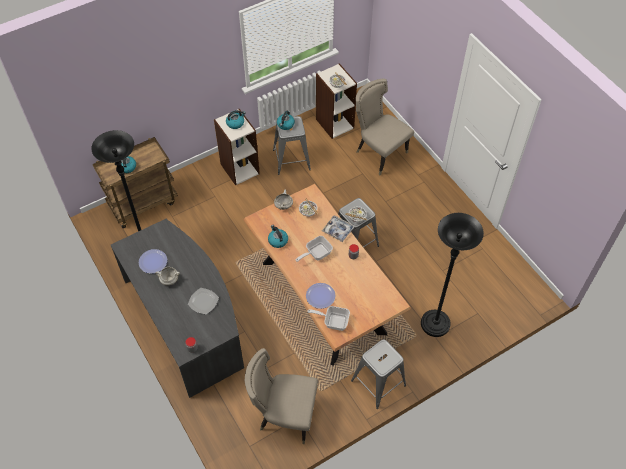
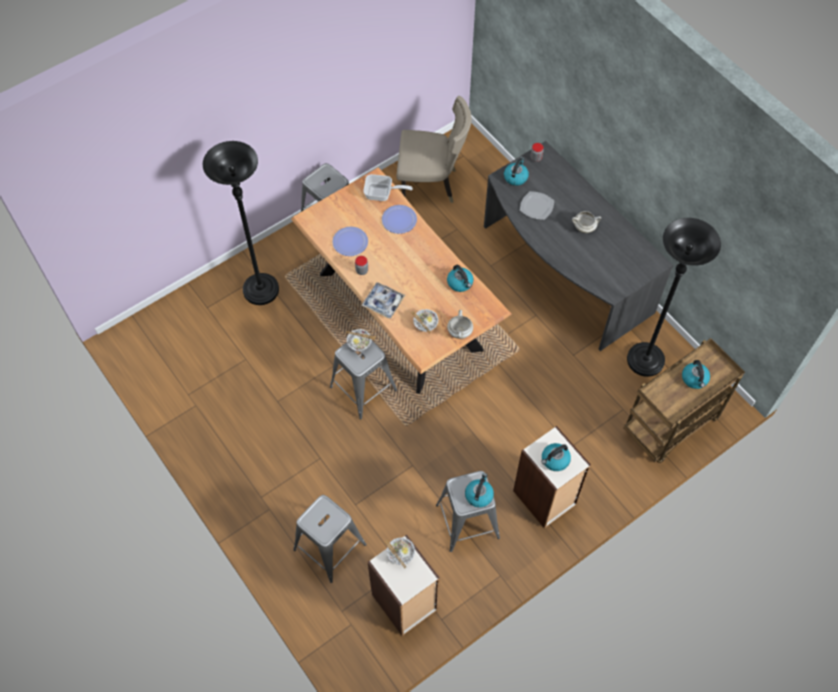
camera: 175 degrees right, 5 degrees up
plate [139,249,167,274] -> plate moved to [332,227,368,256]
frying pan [296,236,333,262] -> none
beige chair [355,79,414,175] -> grey stool [293,495,367,583]
none -> kettle [504,157,529,186]

